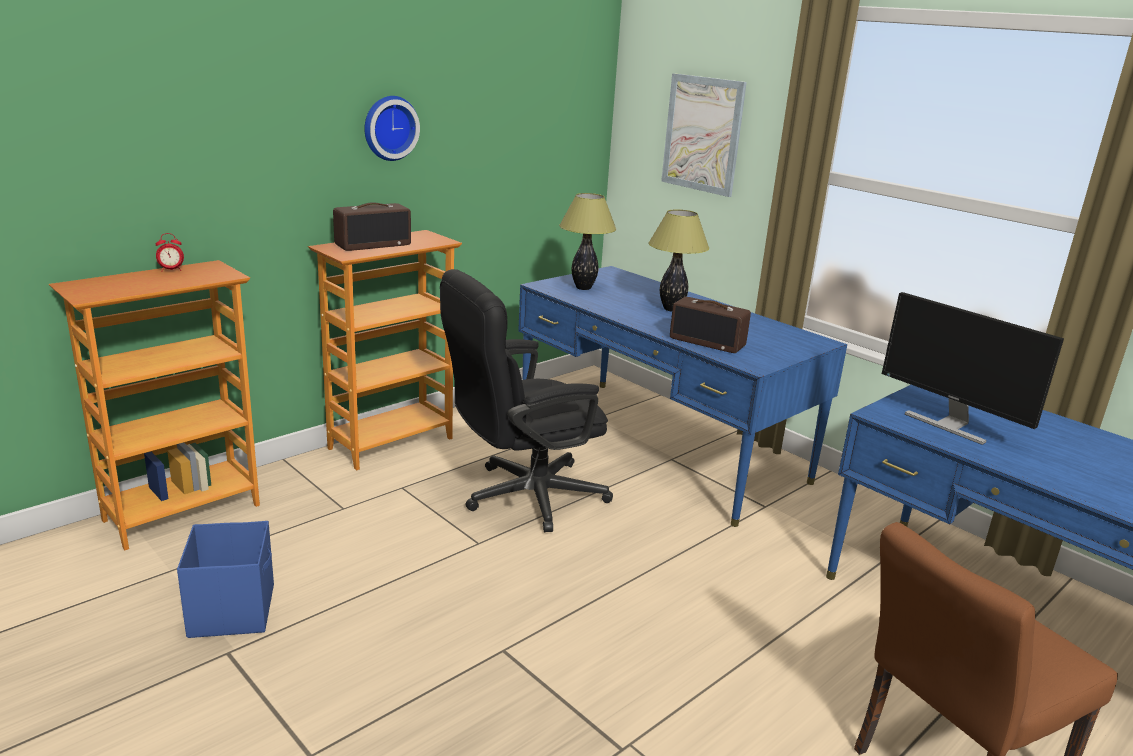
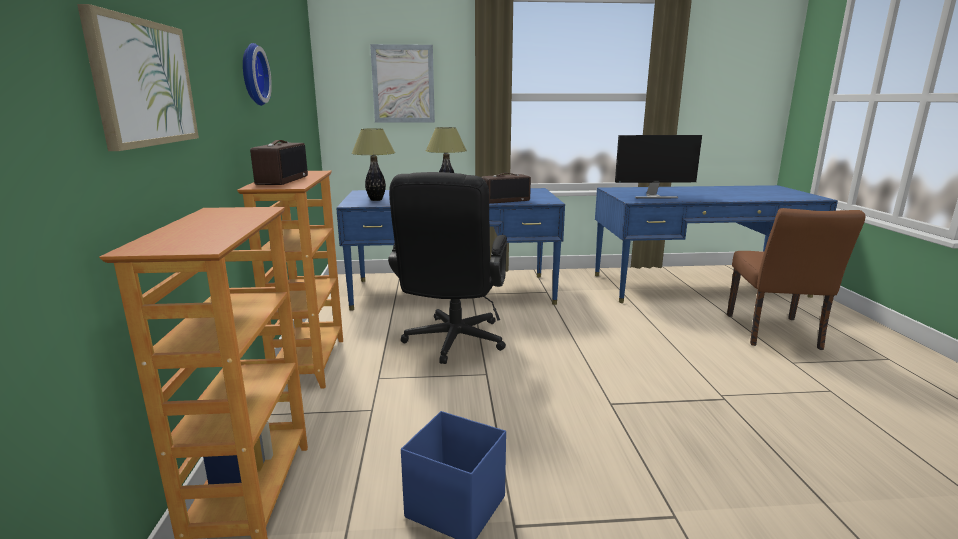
camera: 50 degrees left, 5 degrees down
alarm clock [156,233,184,272] -> none
none -> picture [77,4,199,151]

